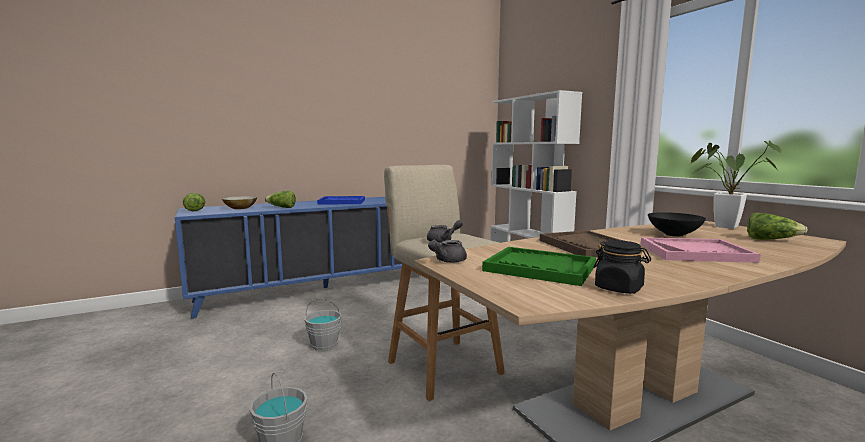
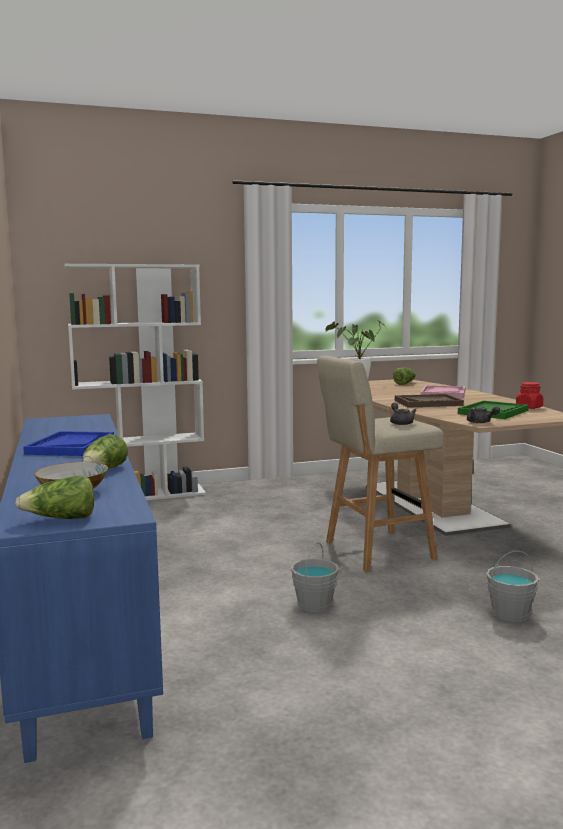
camera: 80 degrees left, 0 degrees up
black jar [593,240,651,294] -> red jar [516,382,543,409]
black bowl [648,212,706,237] -> none

